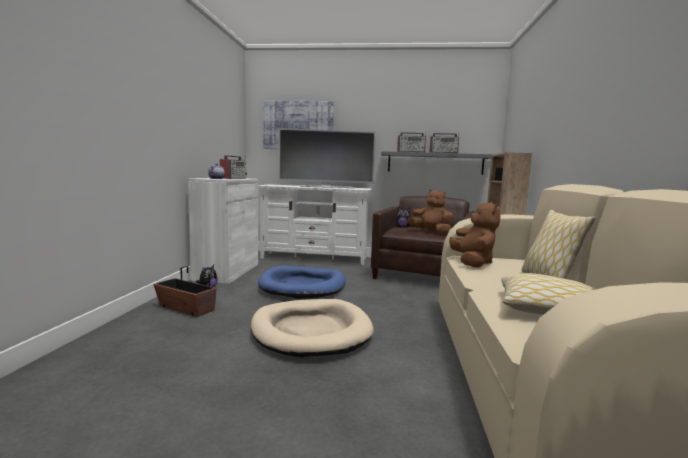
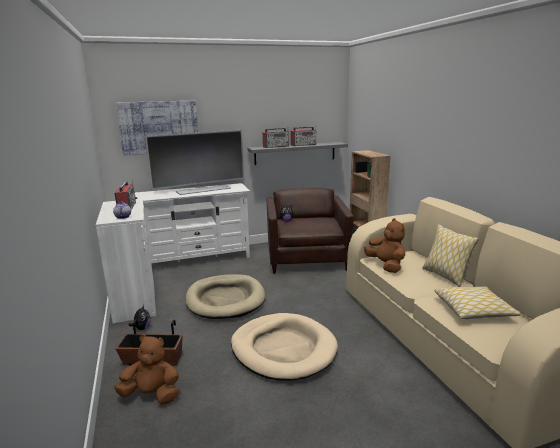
camera: 25 degrees left, 10 degrees up
blue dog bed [258,266,346,299] -> beige dog bed [186,274,265,319]
brown plush toy [407,190,453,234] -> brown plush toy moved to [114,334,179,404]

